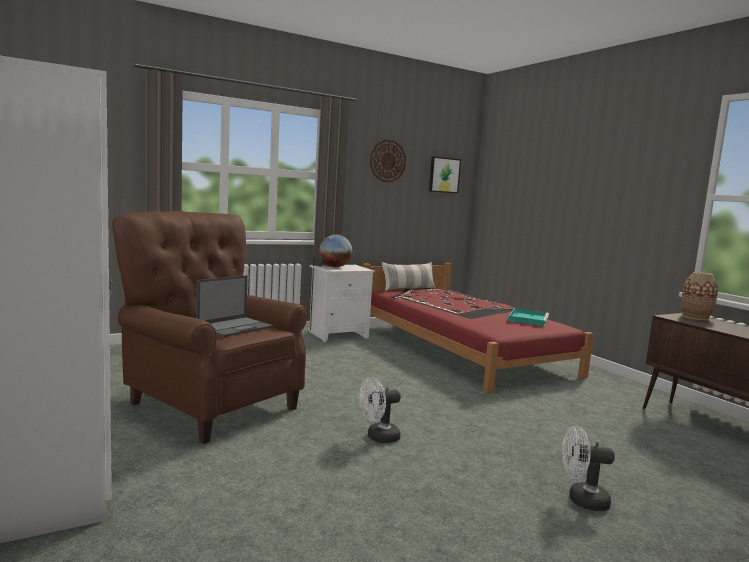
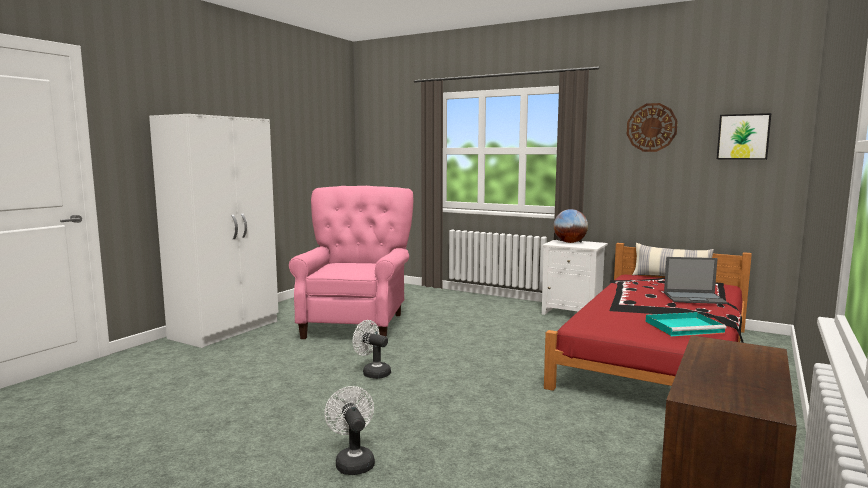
camera: 60 degrees right, 0 degrees up
brown armchair [112,211,308,444] -> pink armchair [289,186,413,339]
laptop [196,275,274,337] -> laptop moved to [664,257,728,304]
vase [681,272,718,320] -> none

